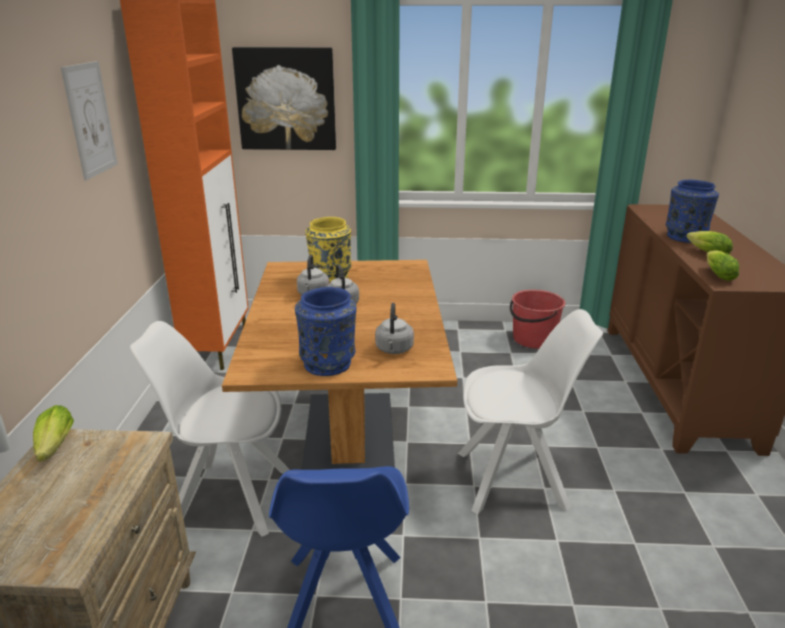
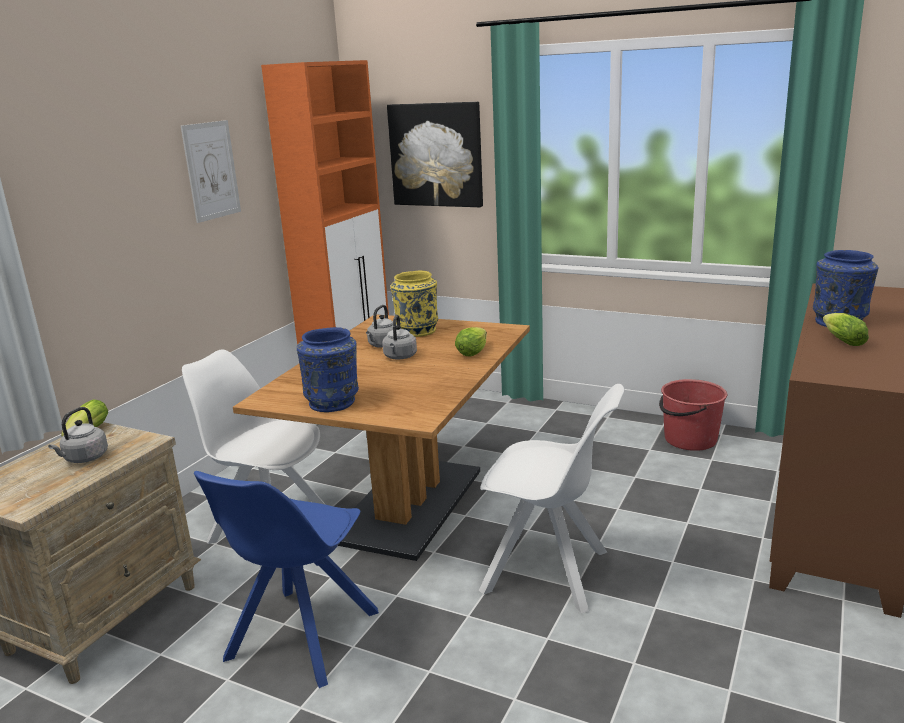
camera: 25 degrees right, 5 degrees down
grey kettle [375,303,414,354] -> grey kettle moved to [48,407,108,463]
lettuce [707,250,739,281] -> lettuce moved to [455,327,487,357]

